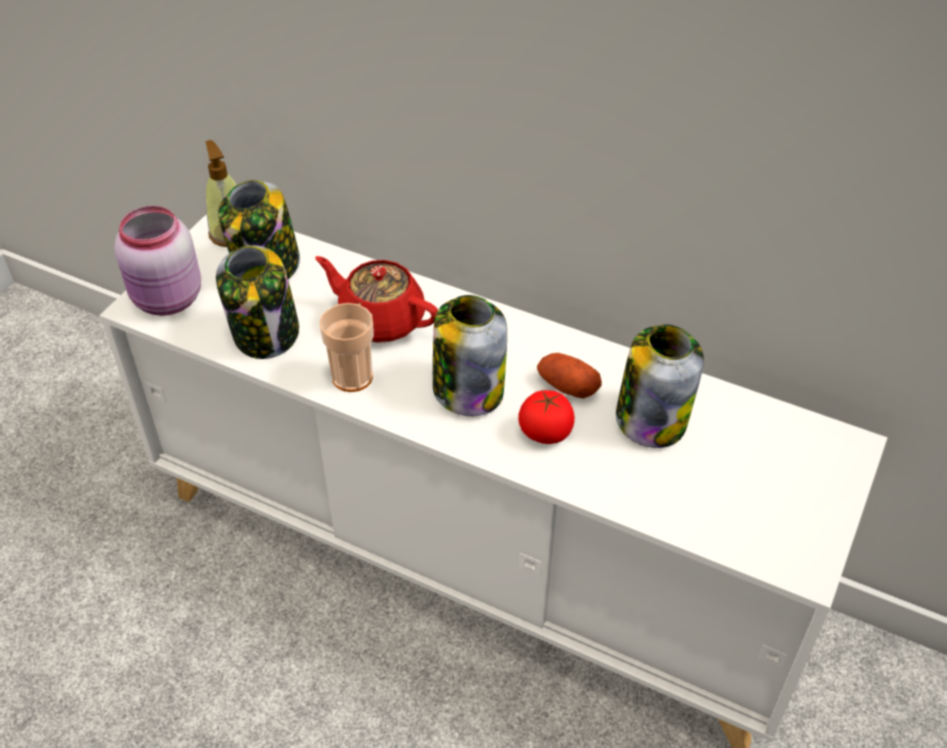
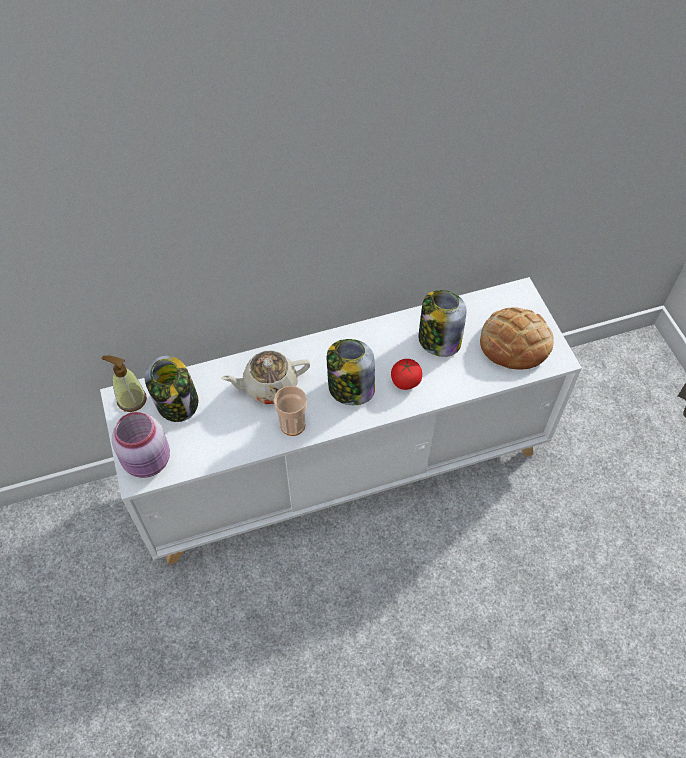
camera: 45 degrees left, 10 degrees up
jar [216,246,299,359] -> none
red teapot [315,256,438,343] -> beige teapot [221,350,310,404]
potato [537,353,602,398] -> none
none -> bread [480,307,554,369]

